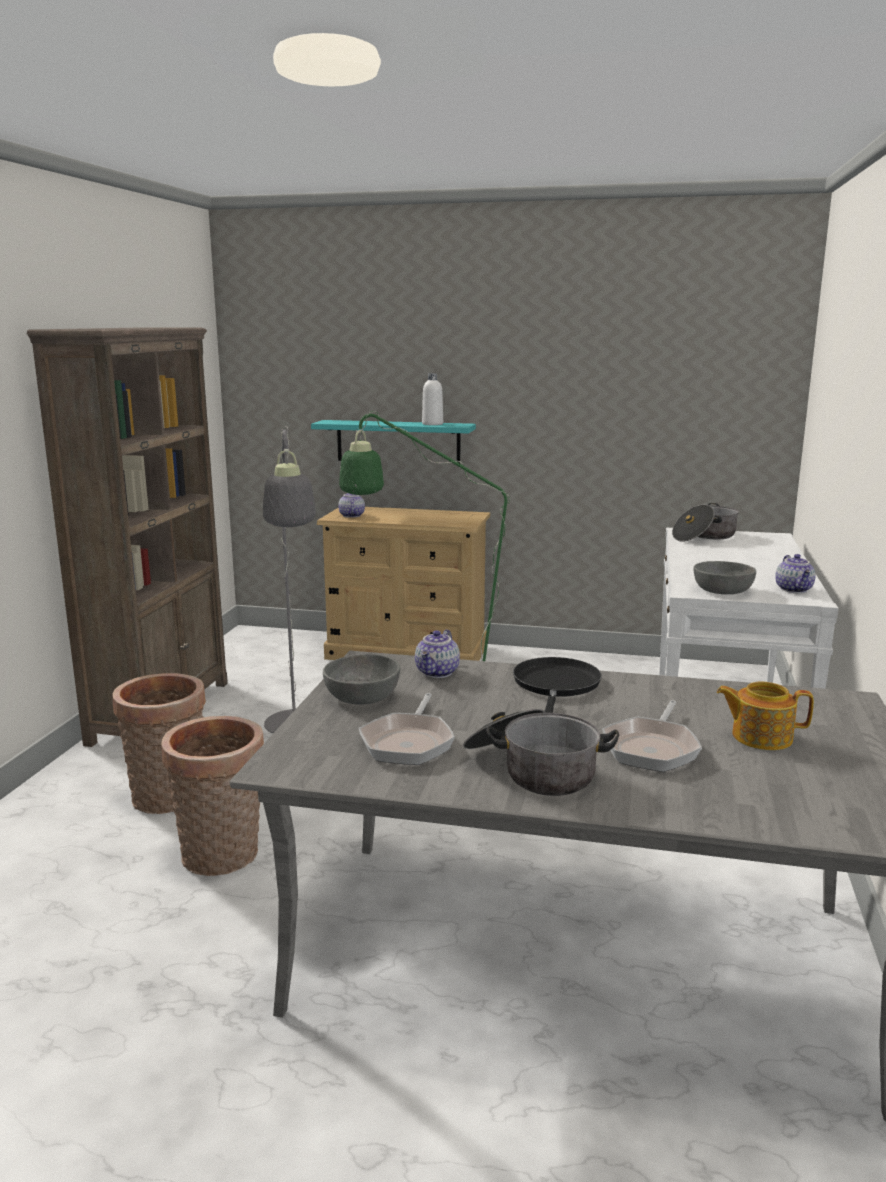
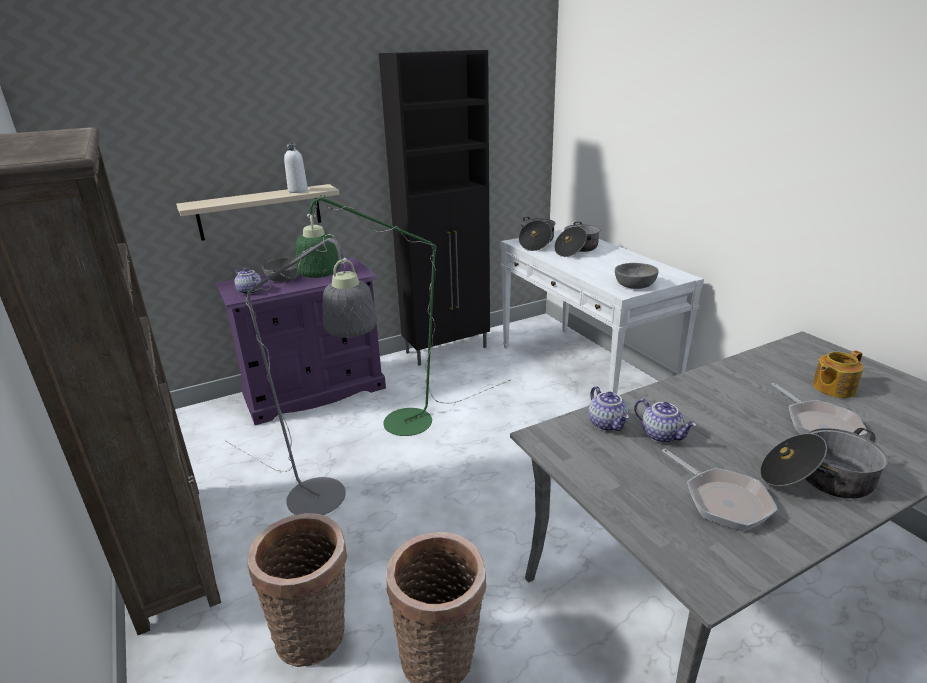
camera: 40 degrees left, 10 degrees up
turquoise shelf [311,420,476,463] -> beige shelf [176,184,340,241]
beige dresser [317,507,490,661] -> purple dresser [216,257,386,425]
grey bowl [323,654,400,704] -> grey bowl moved to [262,258,300,282]
black frying pan [513,657,602,713] -> none
teapot [775,554,816,593] -> teapot moved to [634,399,696,443]
none -> black cabinet [379,50,490,366]
none -> cooking pot [554,222,600,257]

